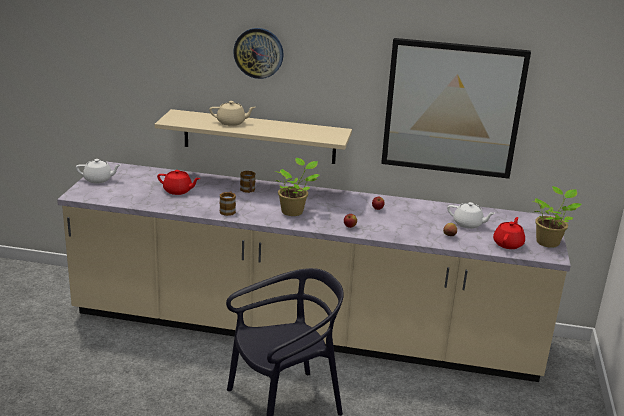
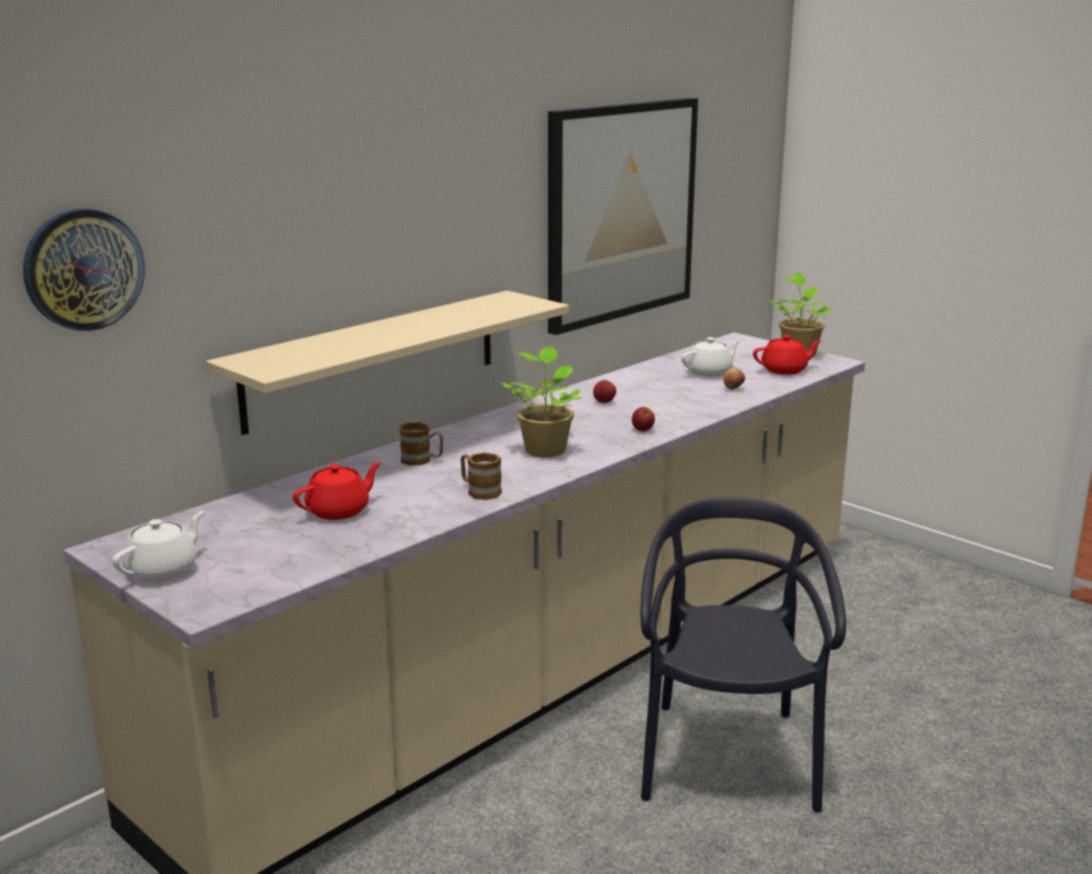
camera: 55 degrees left, 5 degrees down
beige teapot [209,101,255,126] -> none
wall clock [233,28,284,79] -> wall clock moved to [23,208,145,331]
red teapot [493,217,525,249] -> red teapot turned 105 degrees clockwise [753,335,822,375]

